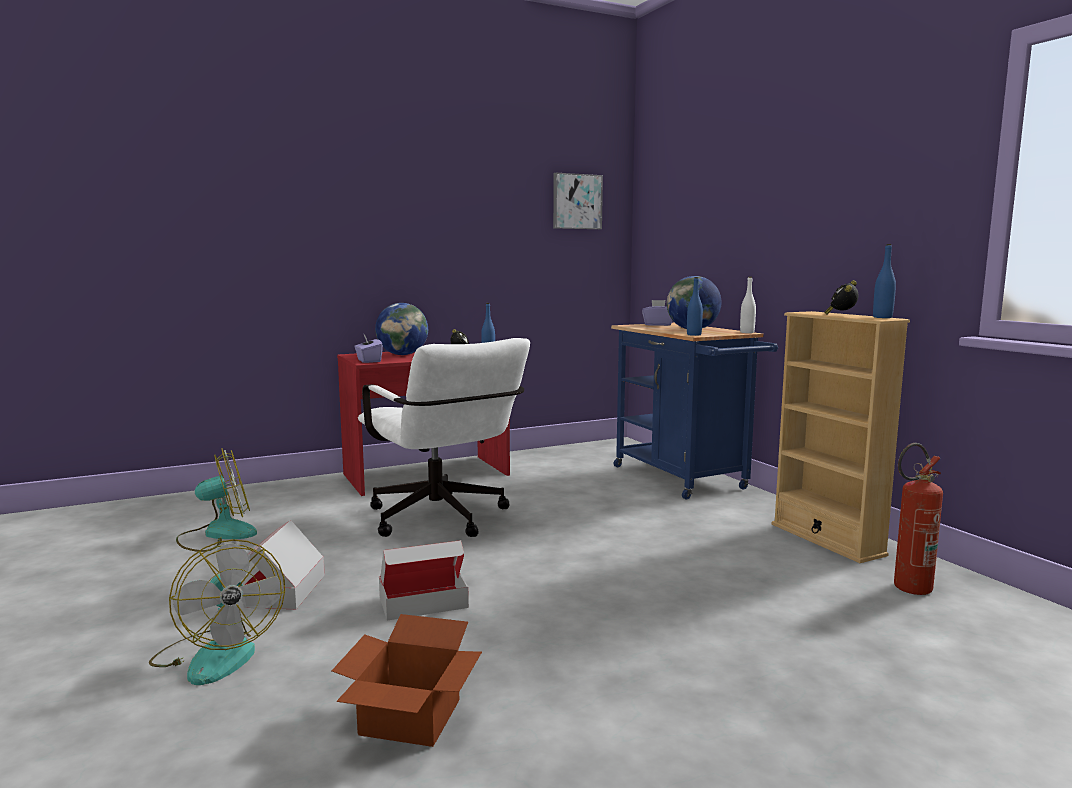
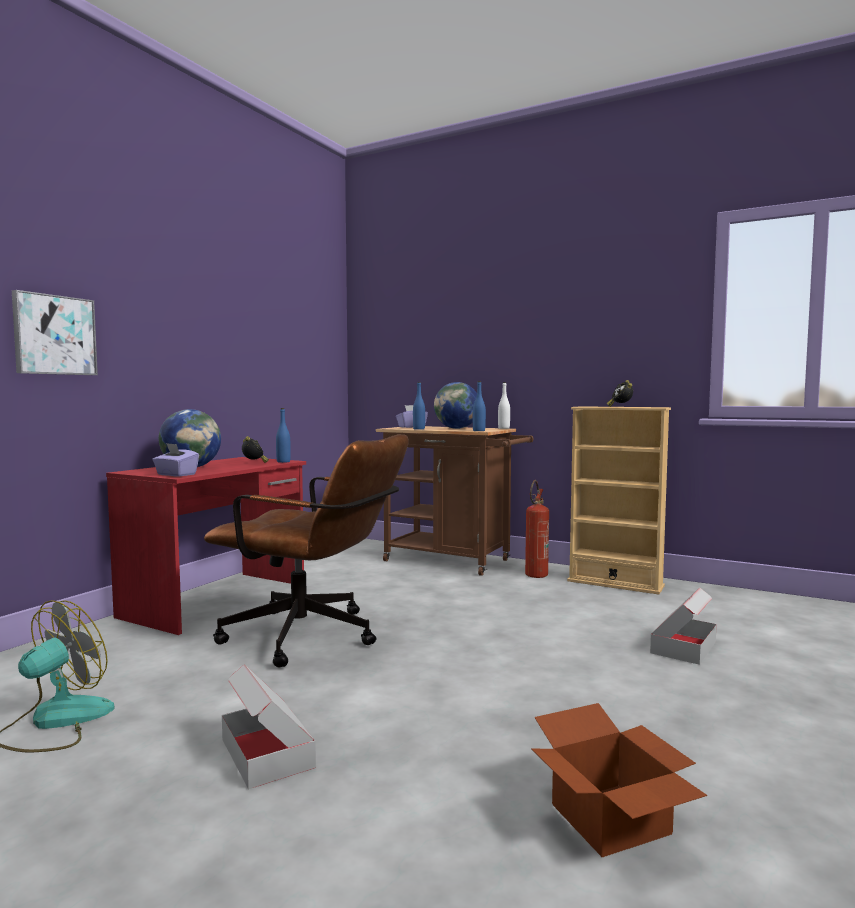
camera: 35 degrees left, 5 degrees down
fan [149,539,285,685] -> none
white office chair [358,338,530,537] -> brown office chair [204,434,409,667]
cardboard box [379,540,469,621] -> cardboard box moved to [650,588,717,665]
picture [553,173,603,229] -> picture moved to [12,290,98,375]
blue cart [611,323,778,500] -> brown cart [376,426,533,576]
blue bottle [873,244,896,318] -> blue bottle moved to [413,382,425,430]
fire extinguisher [894,443,943,595] -> fire extinguisher moved to [525,480,549,578]

